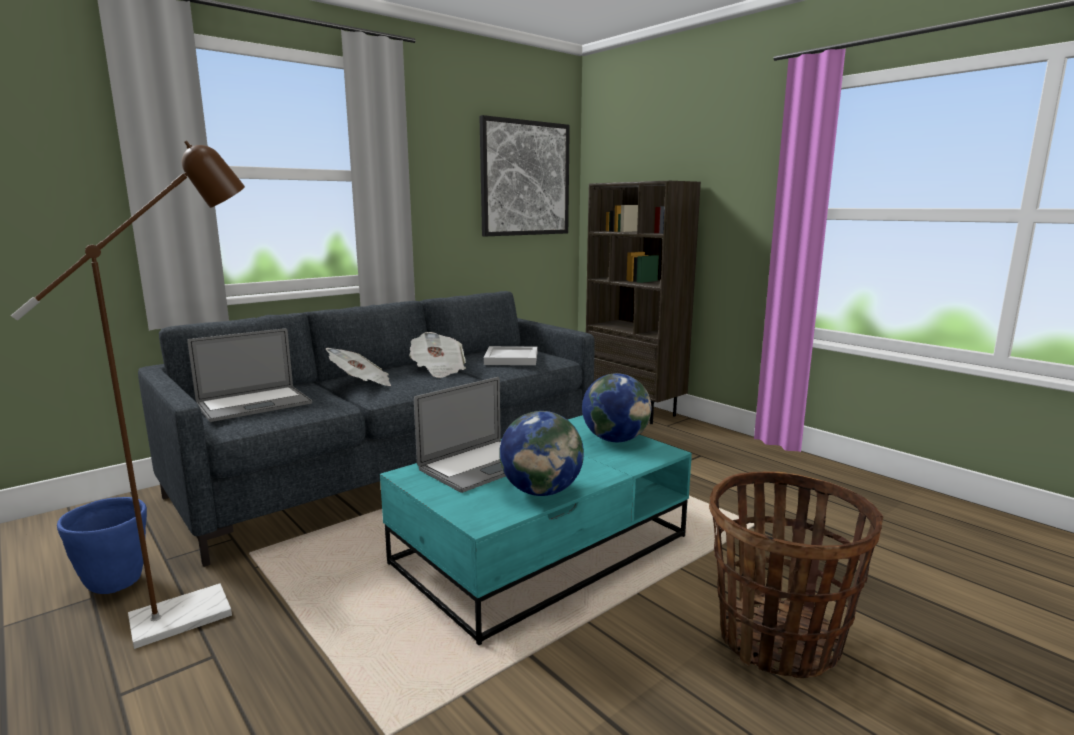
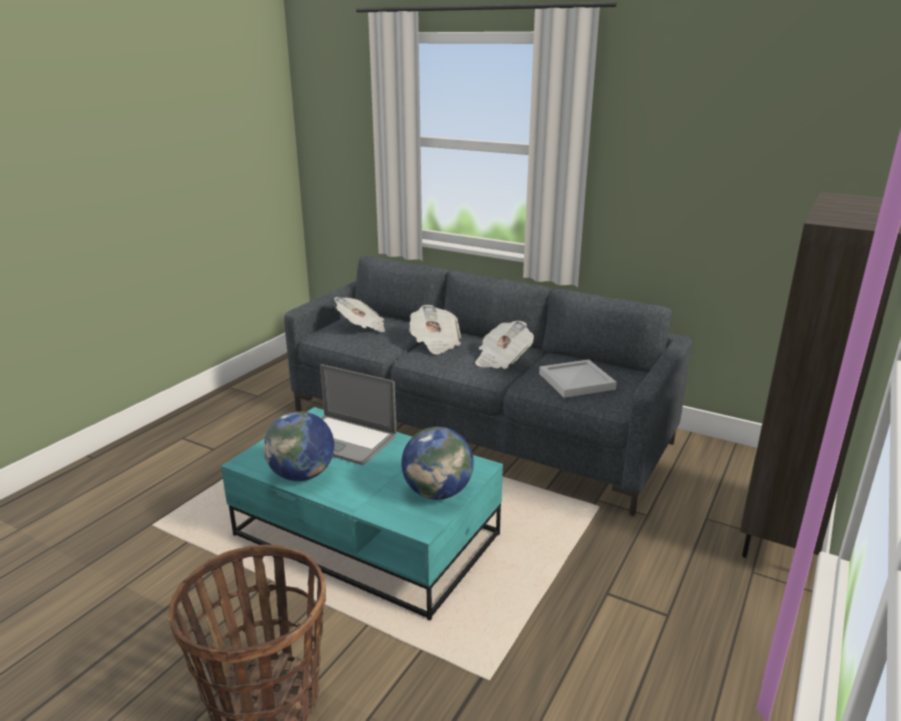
camera: 70 degrees right, 10 degrees up
brown floor lamp [11,141,245,649] -> none
blue planter [57,497,147,594] -> none
laptop [187,328,312,422] -> newspaper [334,297,385,332]
picture [479,115,570,236] -> none

